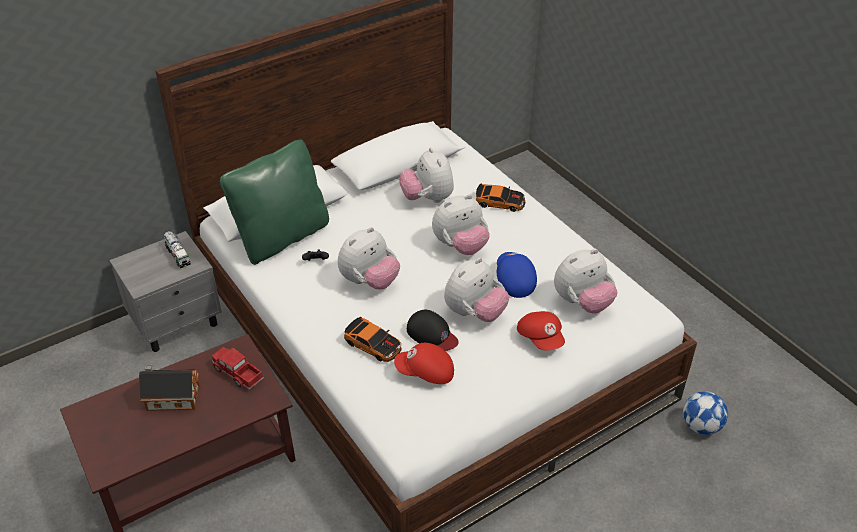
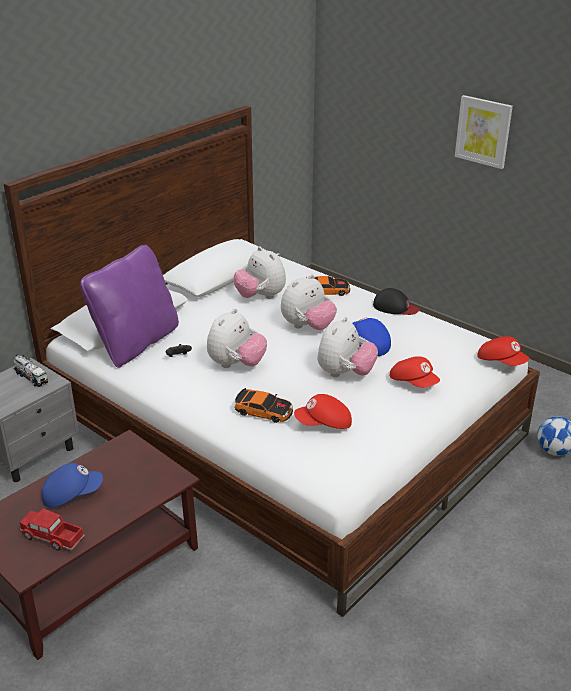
camera: 15 degrees left, 10 degrees down
toy house [139,365,200,411] -> blue cap [41,463,103,508]
toy truck [212,347,264,390] -> toy truck moved to [20,509,85,551]
green pillow [220,140,329,265] -> purple pillow [80,245,179,368]
black cap [407,310,459,351] -> black cap moved to [373,288,420,315]
plush toy [554,249,617,314] -> none
none -> picture [455,95,513,169]
none -> red cap [477,336,529,366]

